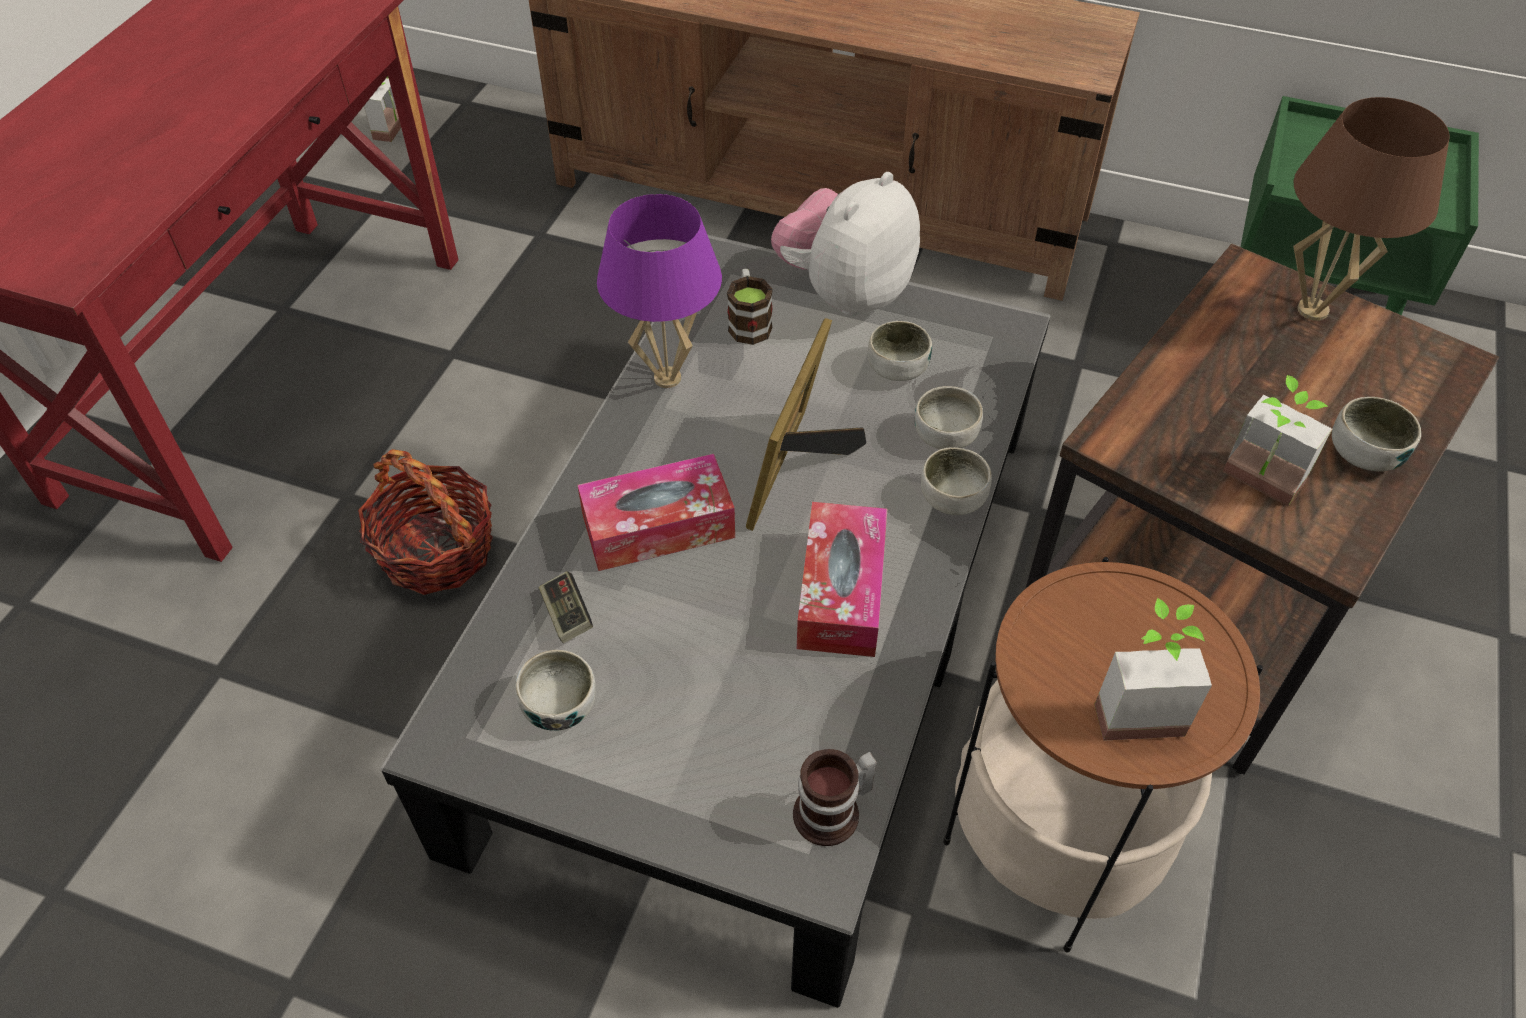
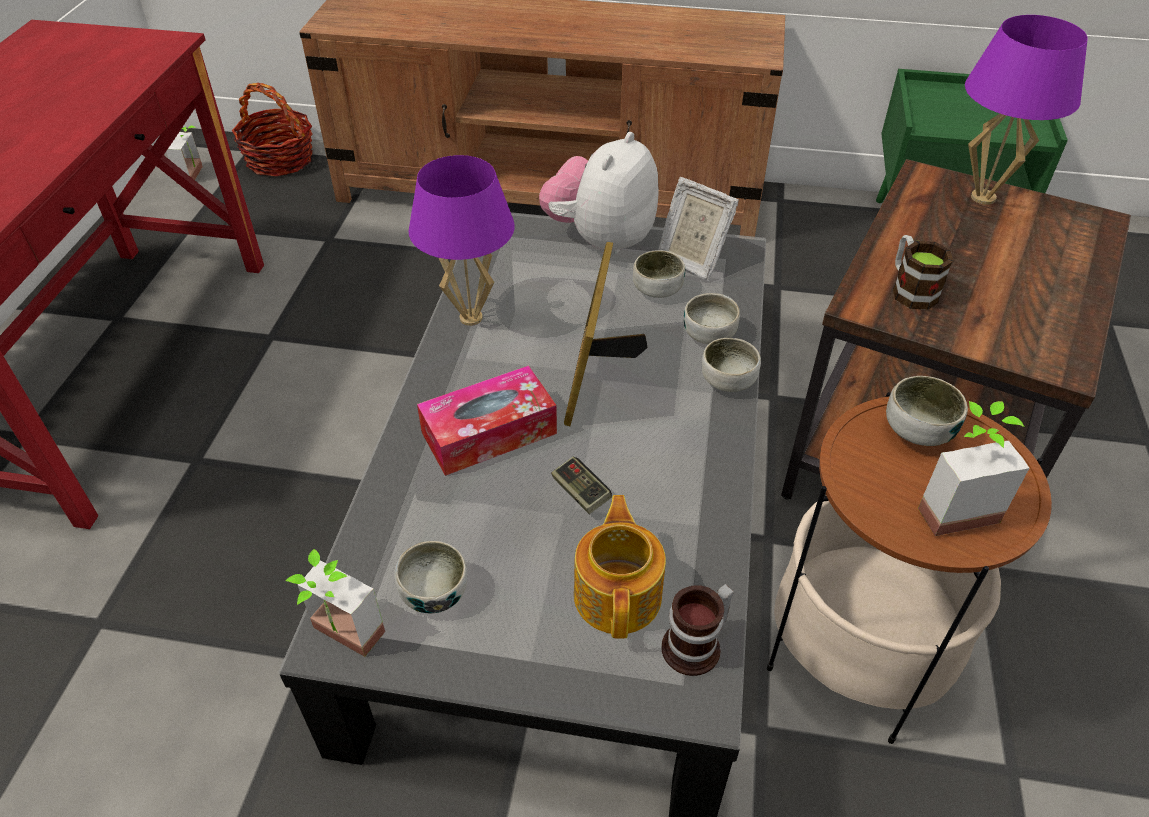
camera: 10 degrees left, 5 degrees down
basket [358,449,493,595] -> basket moved to [232,83,313,176]
game controller [539,571,593,643] -> game controller moved to [551,457,612,514]
mug [727,269,773,345] -> mug moved to [893,235,953,310]
tissue box [797,502,887,657] -> none
potted plant [1223,375,1332,506] -> potted plant moved to [285,549,385,657]
brown table lamp [1293,97,1450,321] -> purple table lamp [965,15,1088,205]
bowl [1332,397,1421,472] -> bowl moved to [886,376,968,446]
none -> teapot [574,495,666,638]
none -> picture frame [658,177,739,281]

